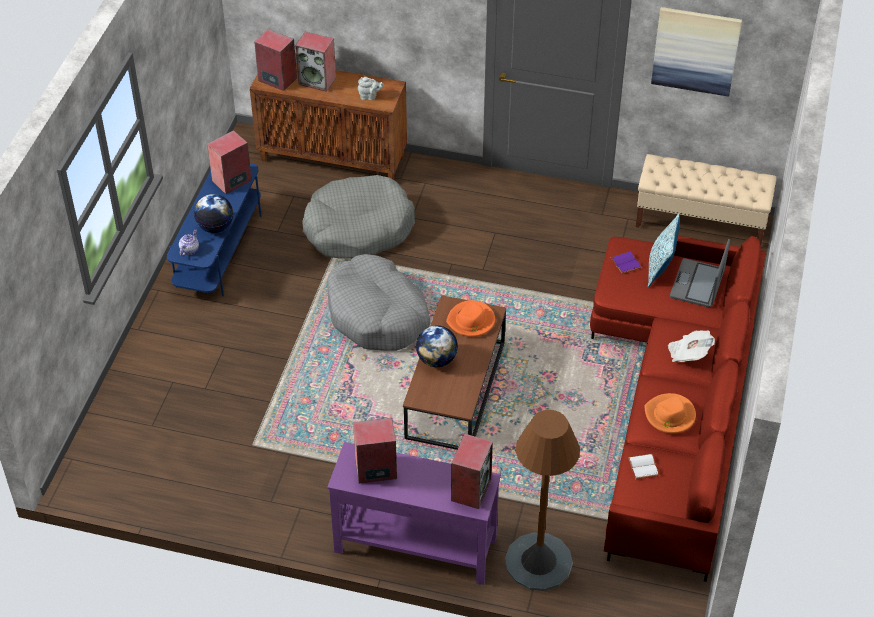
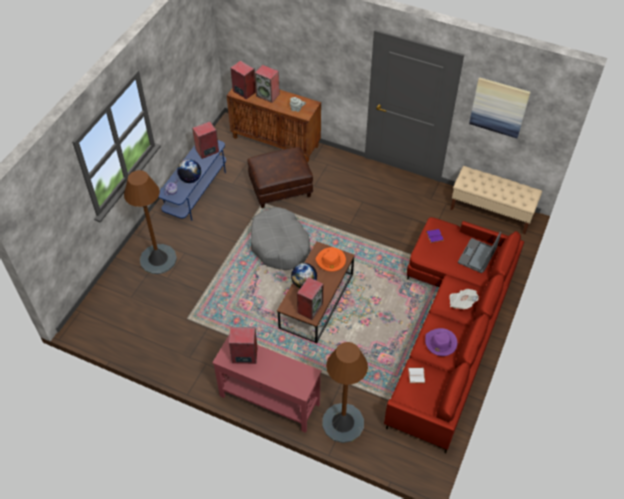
camera: 10 degrees right, 5 degrees up
grey dog bed [302,175,415,259] -> brown ottoman [247,147,313,208]
purple console table [327,442,501,585] -> red console table [212,334,322,433]
speaker [451,434,493,509] -> speaker moved to [297,277,323,320]
orange hat [645,393,696,433] -> purple hat [425,328,457,356]
pillow [648,213,680,287] -> none
none -> brown floor lamp [124,170,177,274]

